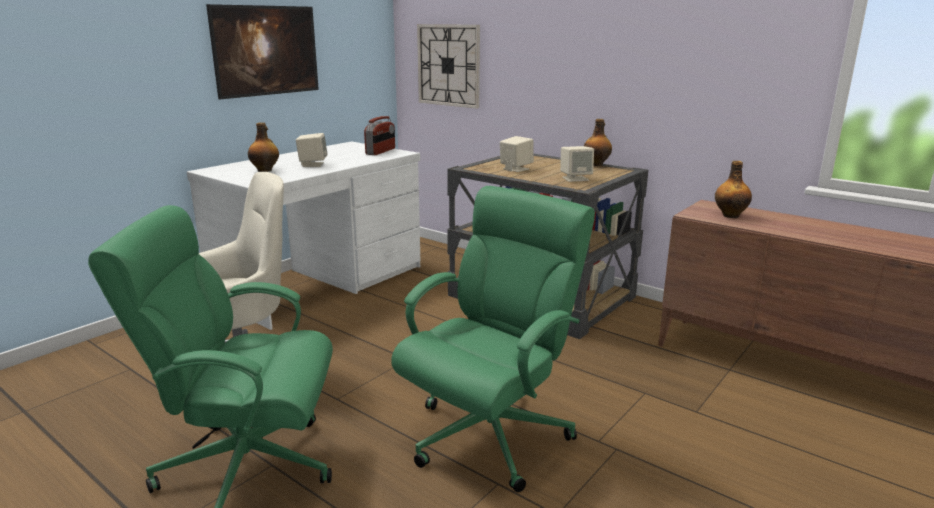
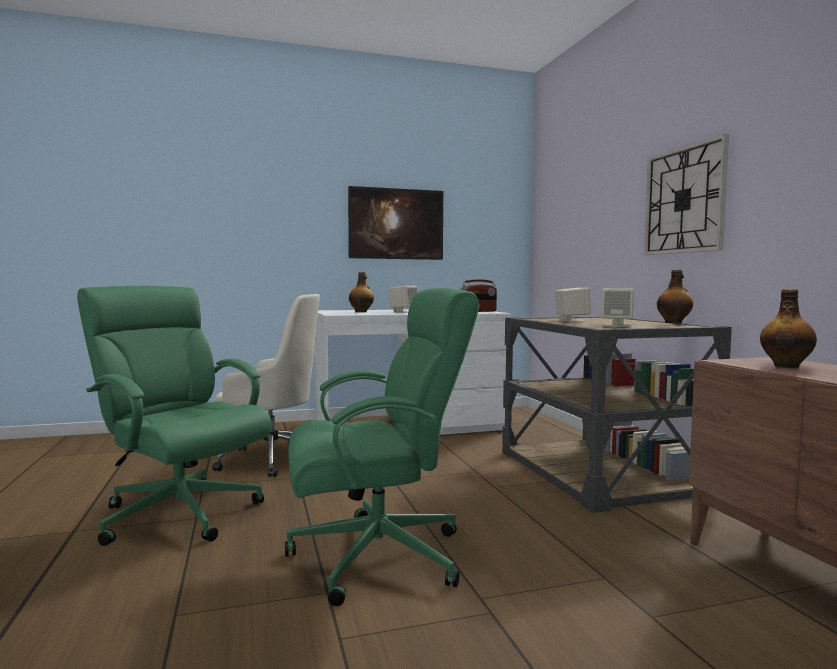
camera: 35 degrees right, 15 degrees down
wall clock [417,24,480,109] -> wall clock moved to [644,134,729,255]

